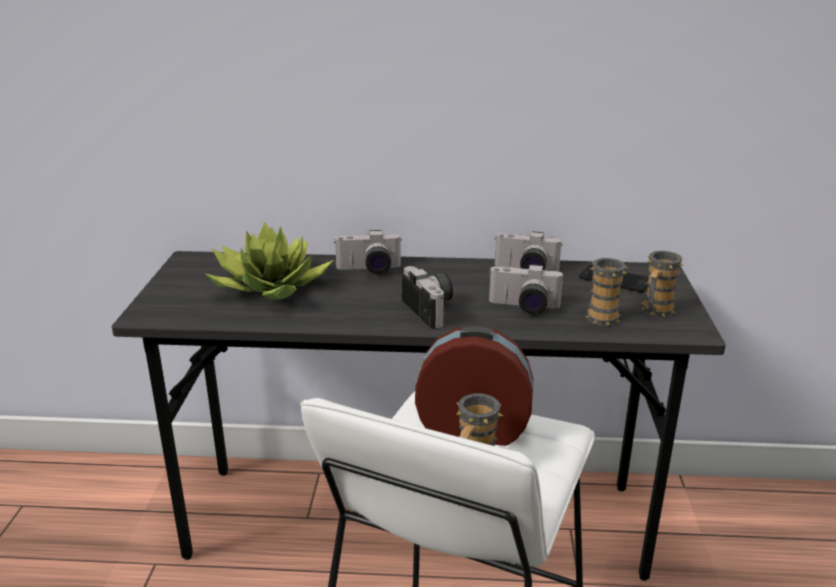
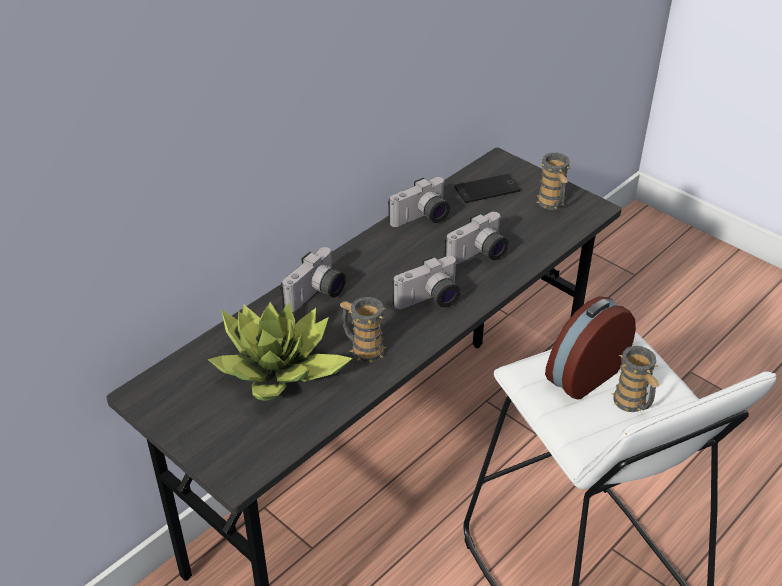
camera: 50 degrees left, 15 degrees up
camera [402,266,453,329] -> camera turned 135 degrees clockwise [392,256,461,309]
mug [586,258,628,326] -> mug moved to [340,297,387,363]

